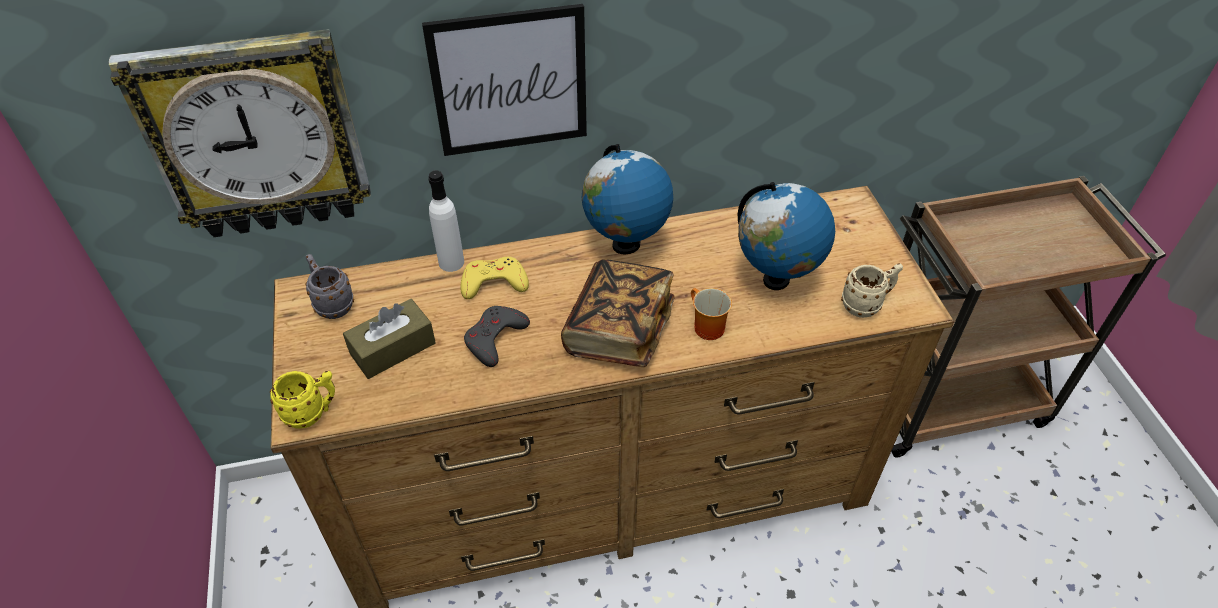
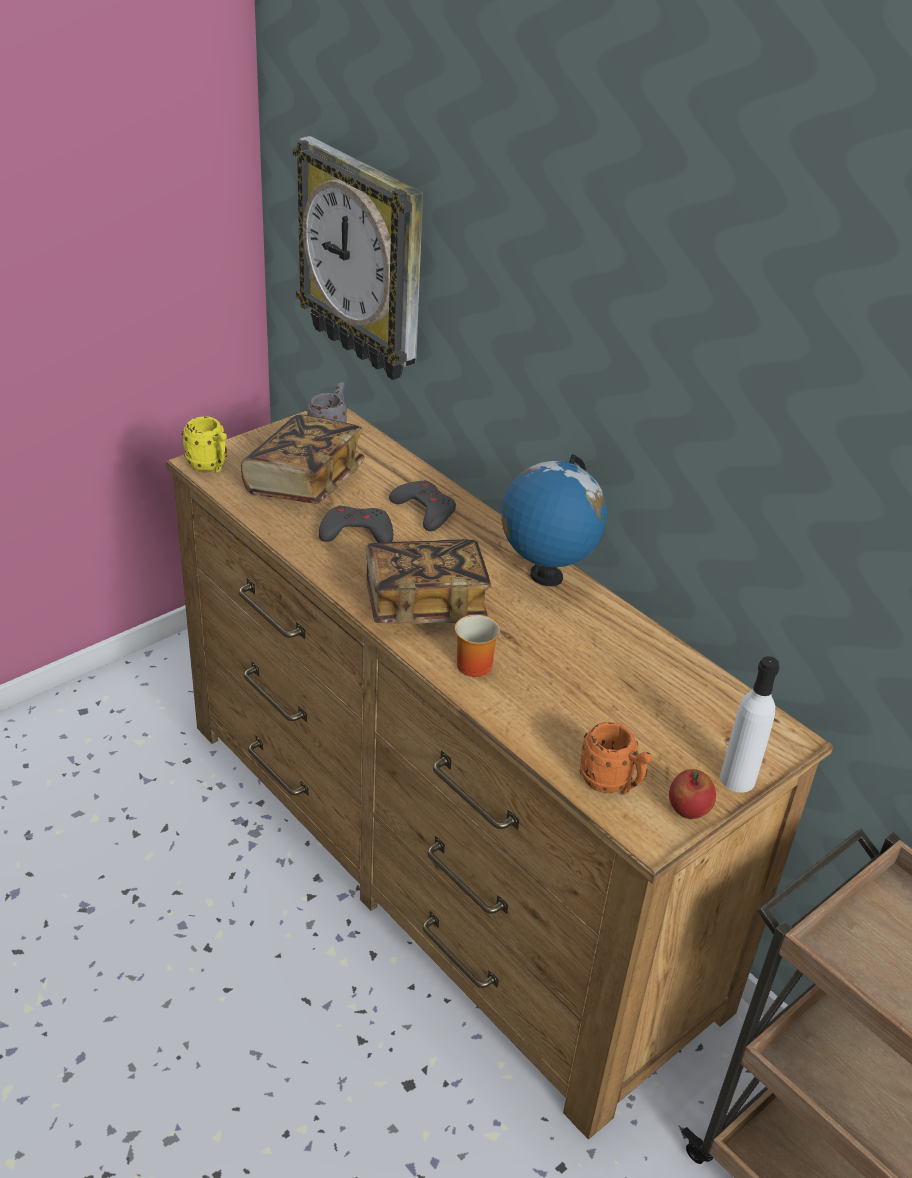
camera: 60 degrees right, 10 degrees down
brown tissue box [343,299,436,379] -> book [241,415,365,504]
picture [422,4,587,156] -> none
white bottle [428,170,464,272] -> white bottle moved to [720,656,779,793]
yellow game controller [460,257,529,299] -> grey game controller [389,480,456,531]
globe [738,182,835,290] -> none
beige mug [841,263,903,318] -> orange mug [580,722,652,795]
none -> apple [669,769,716,819]

